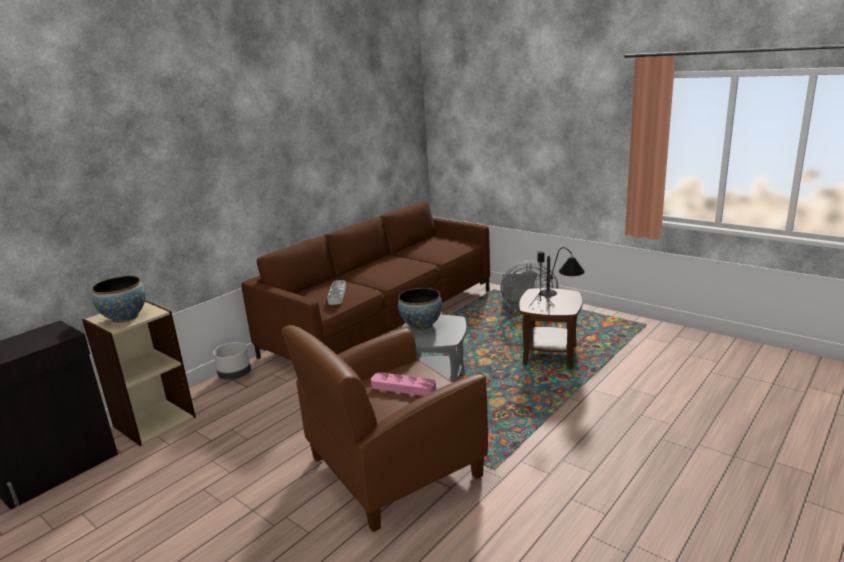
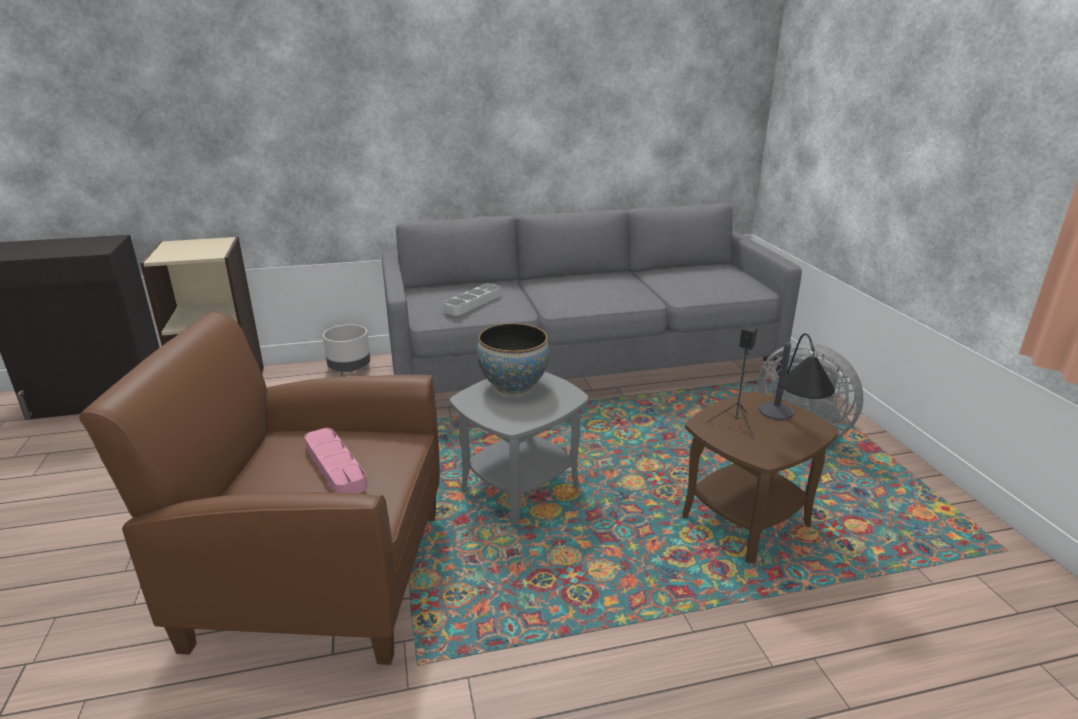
camera: 35 degrees right, 5 degrees up
bowl [91,276,145,323] -> none
brown sofa [241,201,490,361] -> grey sofa [382,204,802,393]

